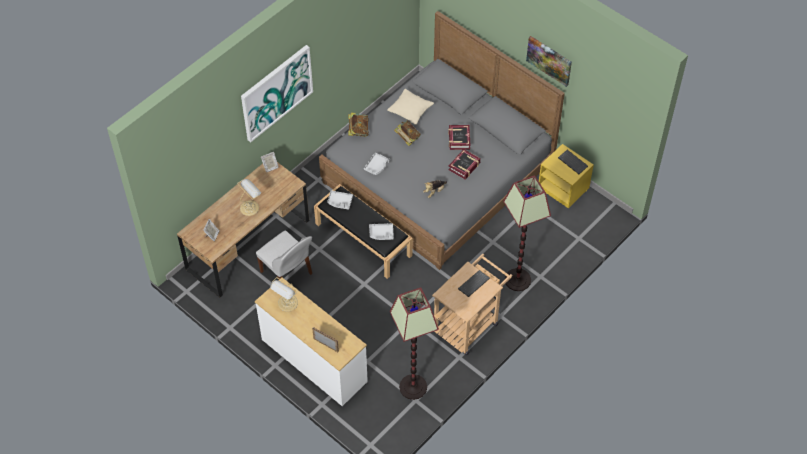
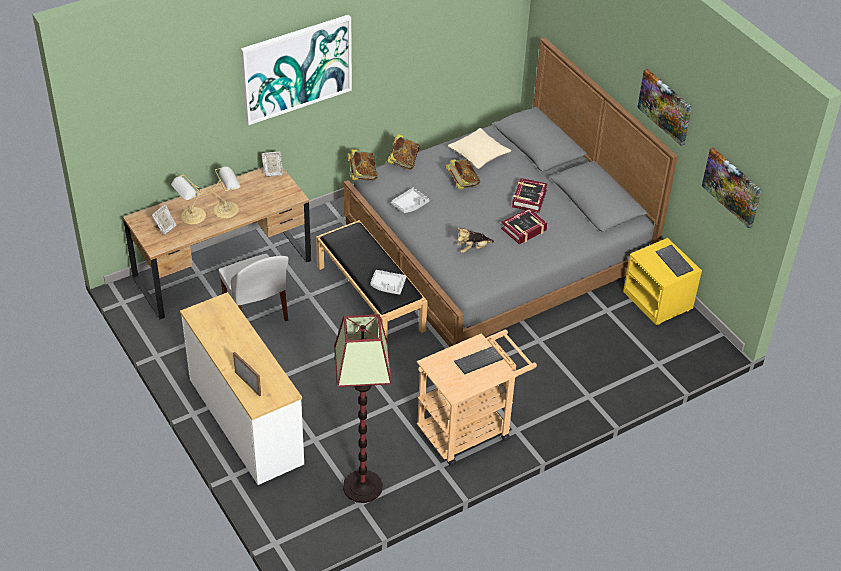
camera: 15 degrees right, 10 degrees down
table lamp [270,277,298,312] -> table lamp moved to [171,175,206,224]
grey tray [327,190,353,210] -> none
floor lamp [503,175,551,291] -> none
none -> book [347,149,378,181]
none -> picture [702,148,762,228]

